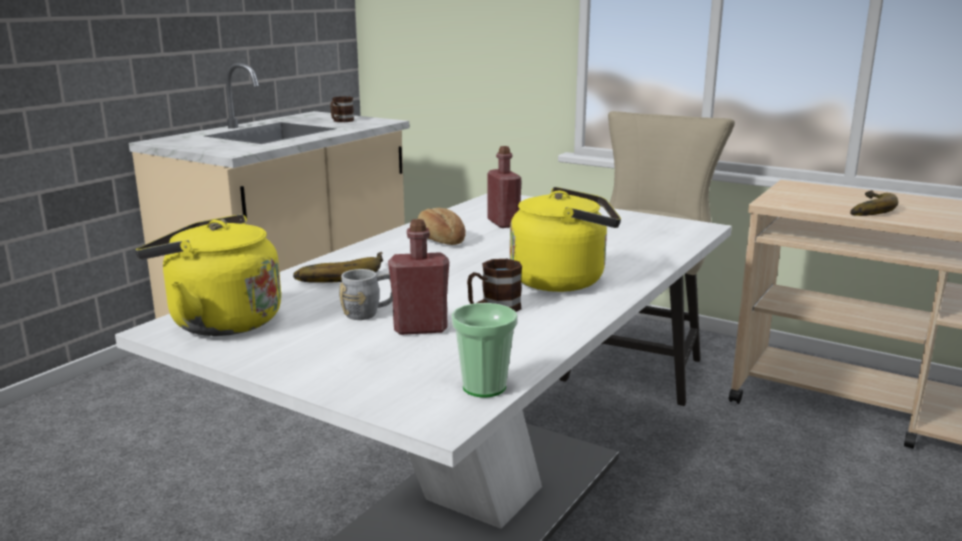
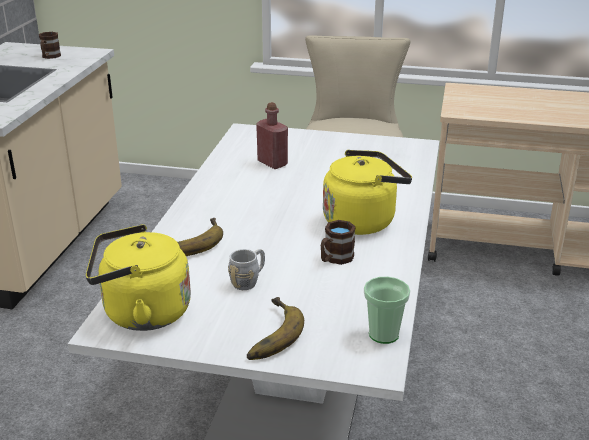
camera: 20 degrees left, 10 degrees up
red bottle [388,219,449,335] -> none
bread [417,208,466,245] -> none
banana [850,190,898,216] -> banana moved to [247,297,304,360]

